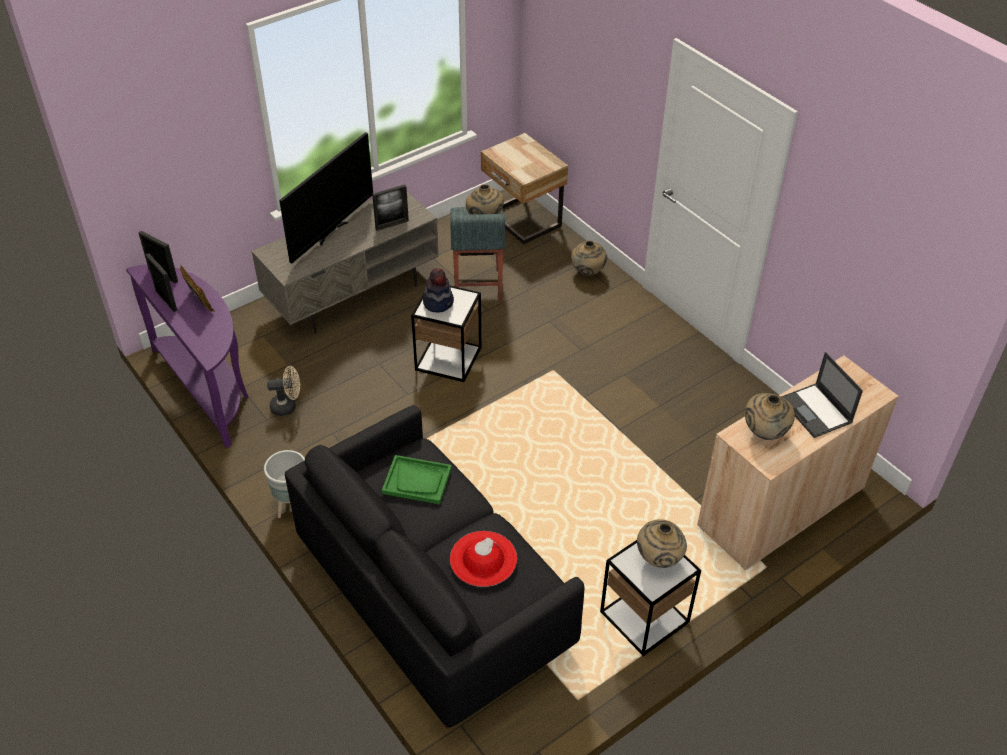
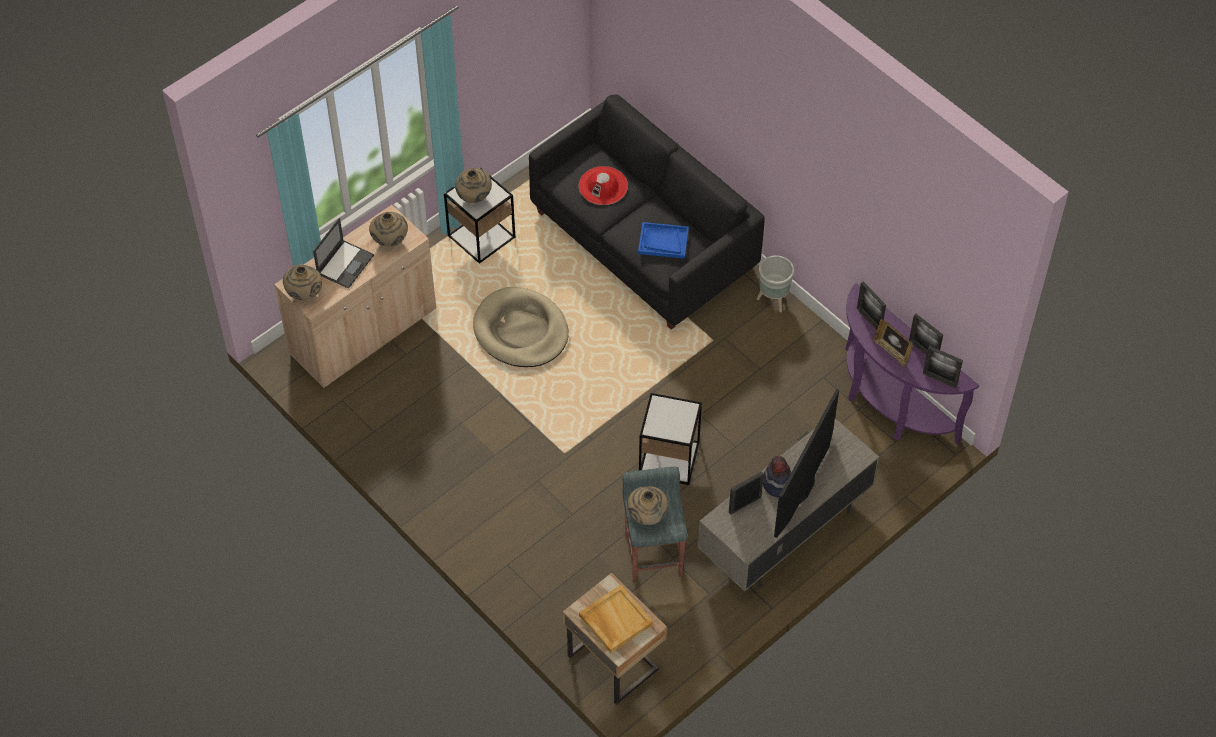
camera: 175 degrees right, 10 degrees up
beige fan [267,366,300,416] -> none
green tray [382,455,452,504] -> blue tray [638,222,689,259]
hat [423,268,454,312] -> hat moved to [763,456,791,498]
beige vase [571,241,607,276] -> beige vase moved to [283,264,322,300]
laptop [781,352,863,438] -> laptop turned 60 degrees clockwise [313,218,374,289]
none -> beige dog bed [473,287,569,367]
none -> beige tray [579,585,653,653]
none -> picture frame [857,281,886,330]

